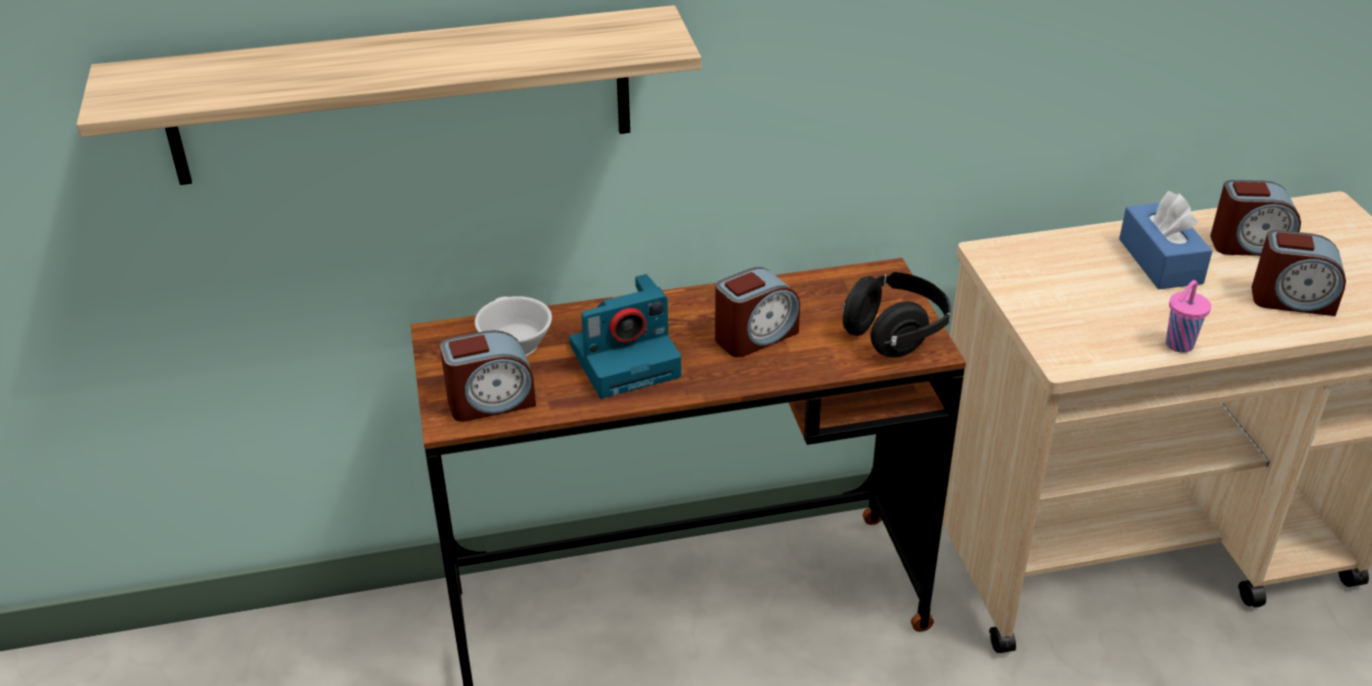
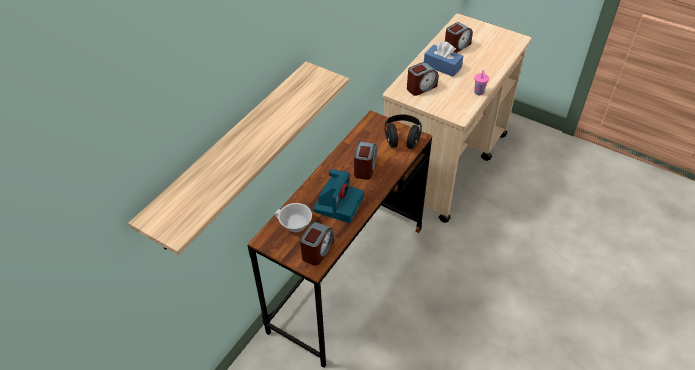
camera: 45 degrees left, 10 degrees up
alarm clock [1252,230,1346,316] -> alarm clock moved to [407,62,438,96]

